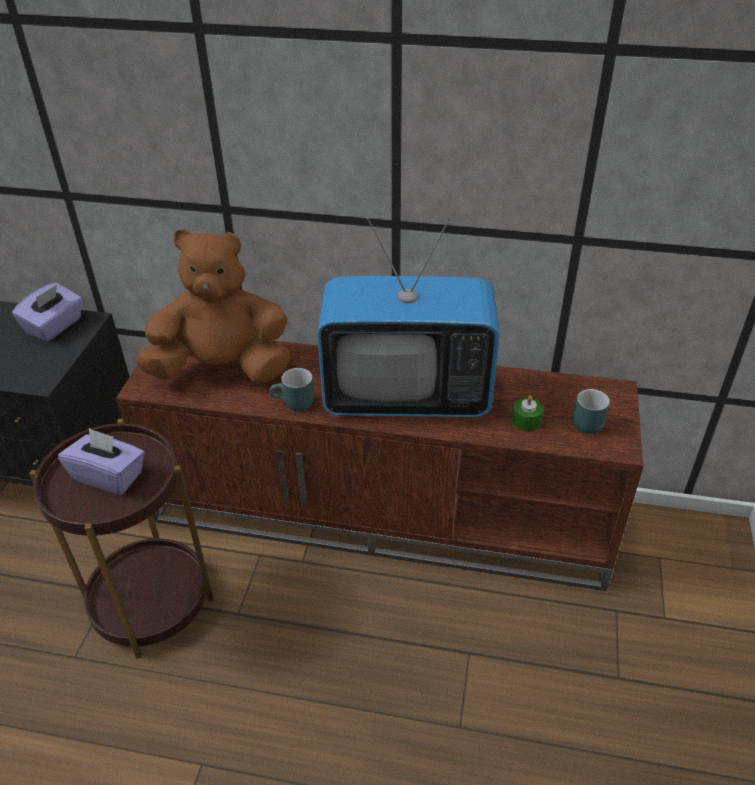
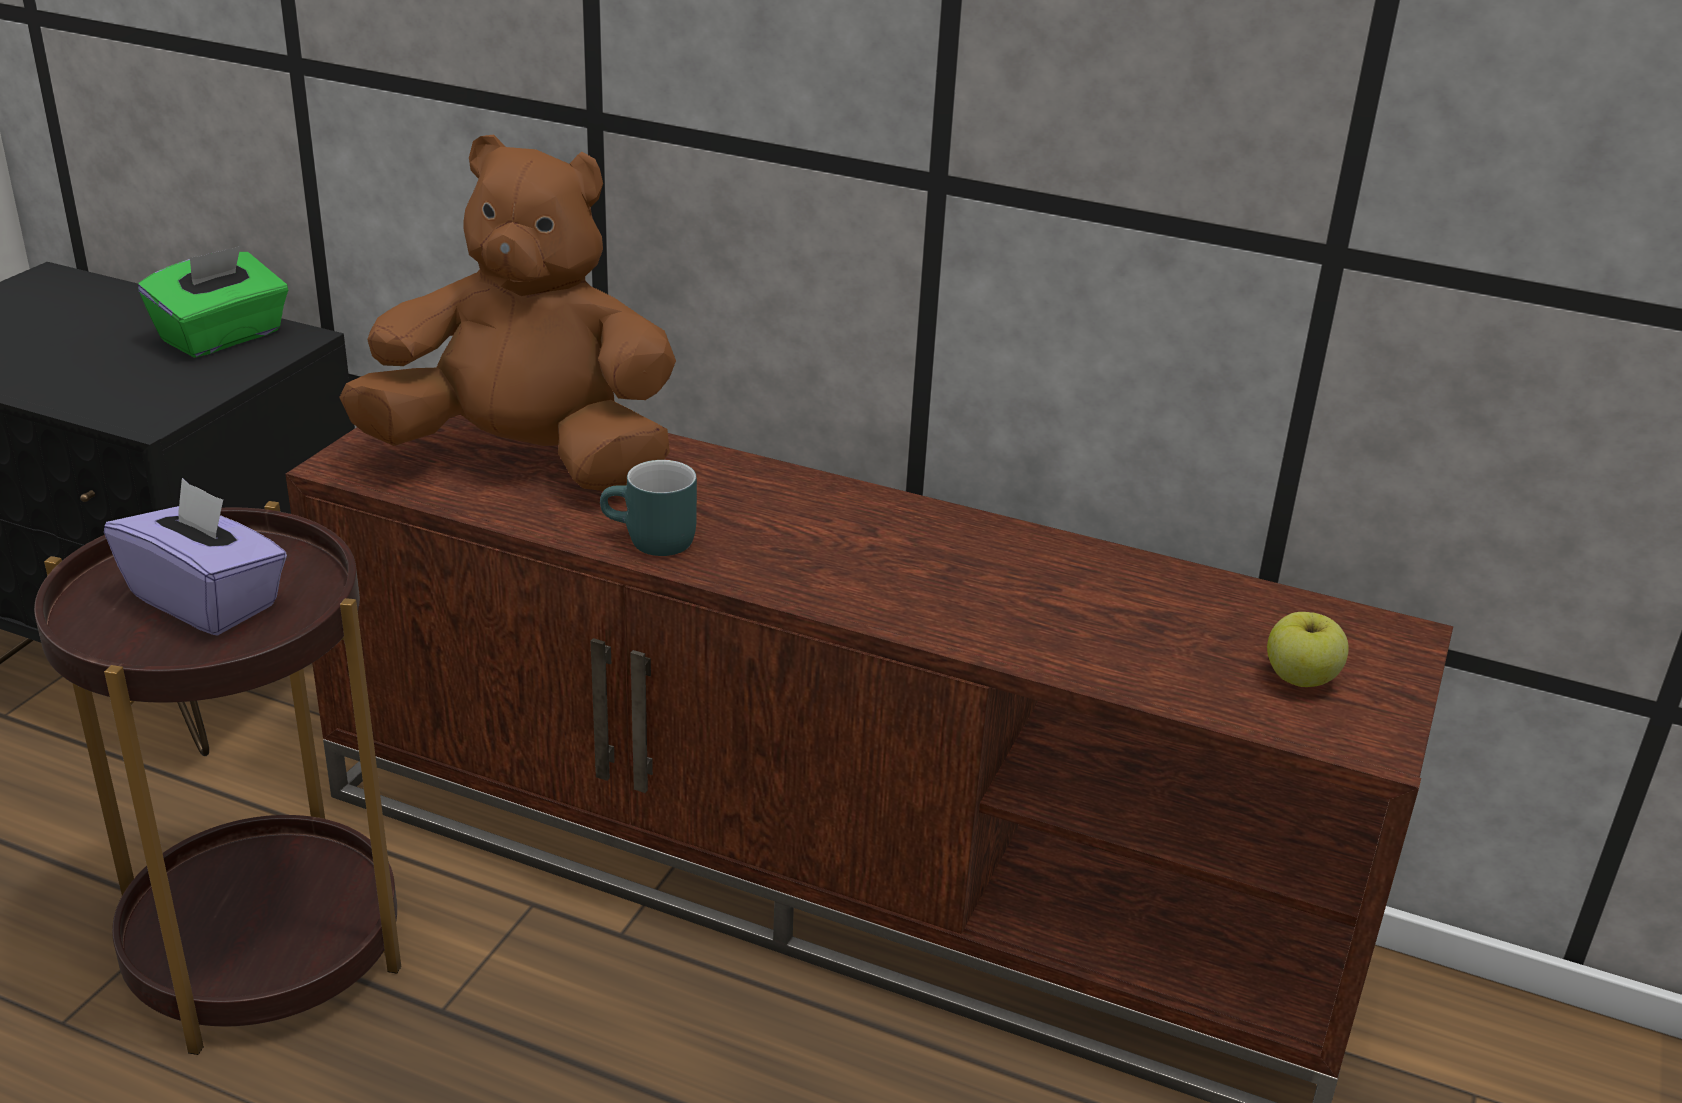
camera: 10 degrees right, 10 degrees down
purple tissue box [12,283,82,341] -> green tissue box [138,245,288,358]
television [317,218,500,417] -> none
green candle [512,395,543,431] -> none
turquoise mug [573,389,610,434] -> apple [1267,612,1349,687]

